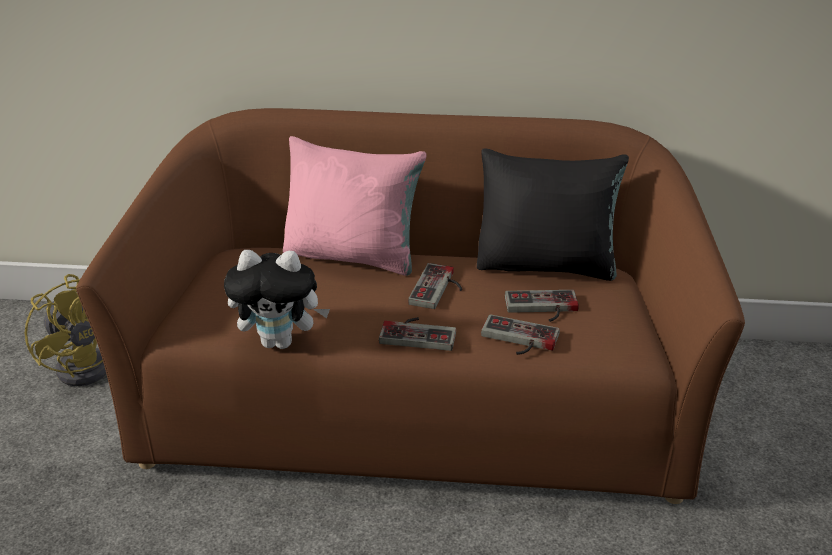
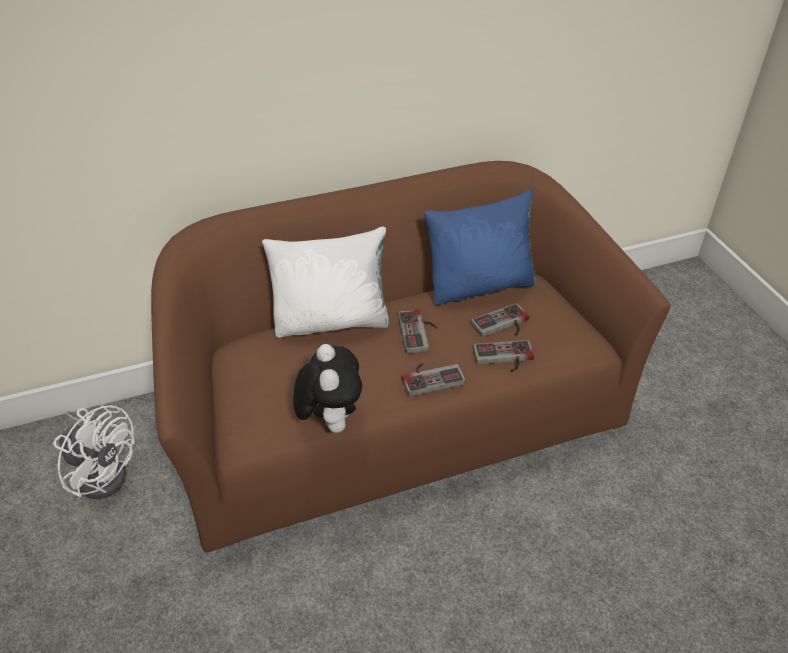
camera: 25 degrees left, 10 degrees up
yellow fan [25,274,106,386] -> white fan [53,405,135,499]
plush toy [224,250,330,349] -> plush toy turned 75 degrees counterclockwise [293,344,362,433]
pink pillow [283,136,427,276] -> white pillow [262,226,391,338]
black pillow [477,148,629,281] -> blue pillow [424,189,537,305]

